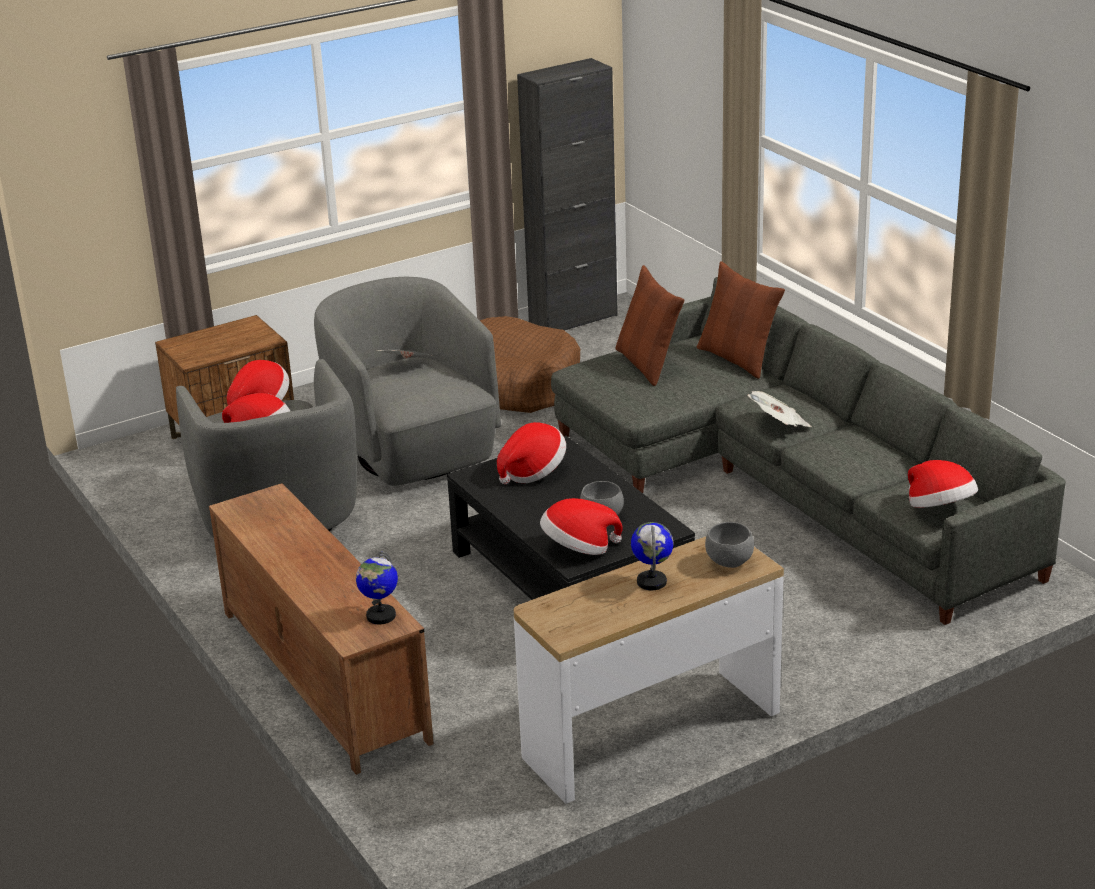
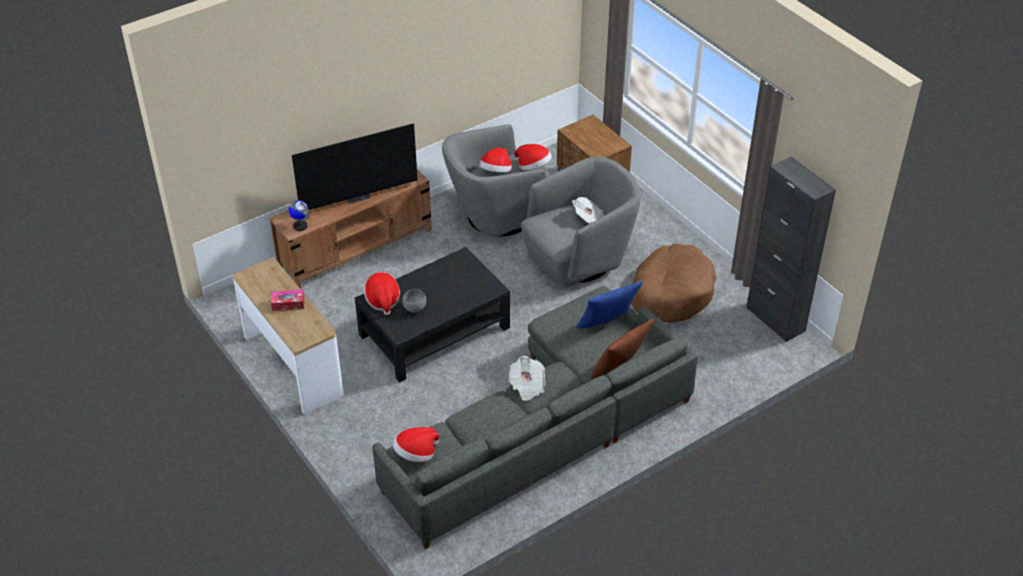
camera: 85 degrees right, 15 degrees up
hat [497,422,566,484] -> none
brown pillow [615,265,684,386] -> blue pillow [576,281,643,329]
globe [631,522,673,590] -> tissue box [271,290,304,311]
grey bowl [705,522,754,568] -> none
none -> television [292,123,418,210]

